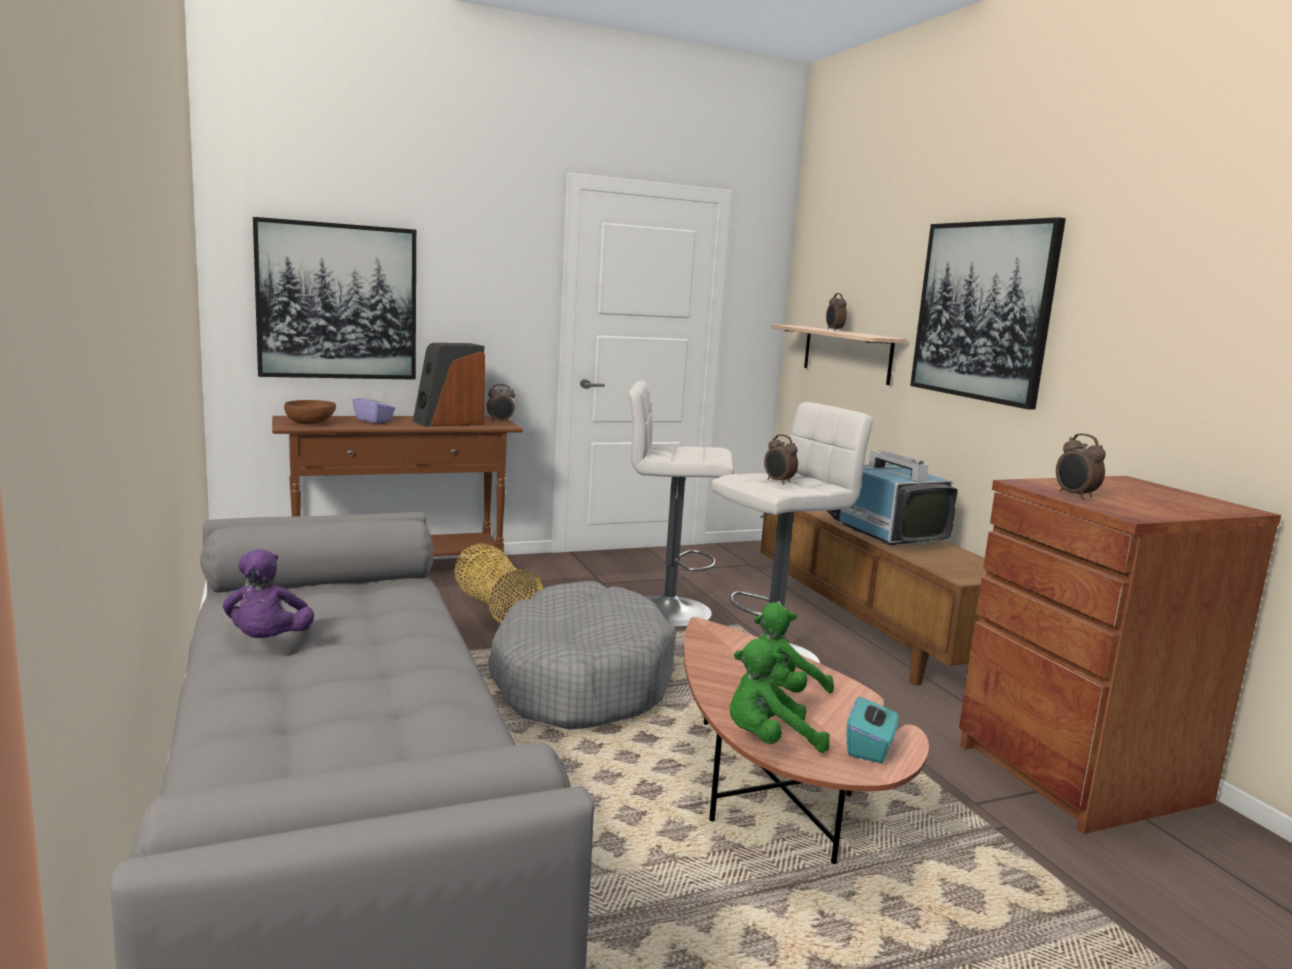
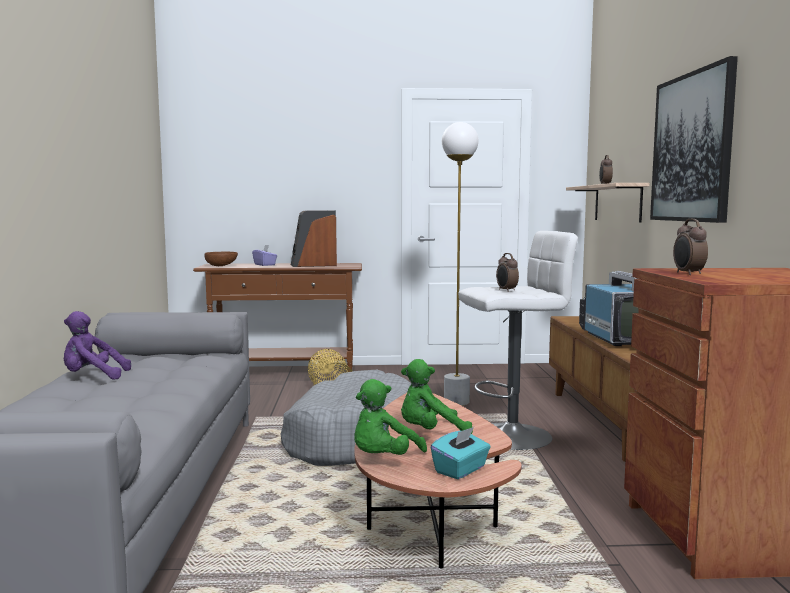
camera: 20 degrees right, 5 degrees down
purple plush toy [223,549,314,638] -> purple plush toy turned 75 degrees clockwise [63,311,131,380]
picture [253,217,416,380] -> none
alarm clock [487,384,515,423] -> none
white stool [629,381,734,627] -> white floor lamp [442,122,479,406]
green plush toy [729,639,830,753] -> green plush toy turned 60 degrees counterclockwise [354,379,427,455]

